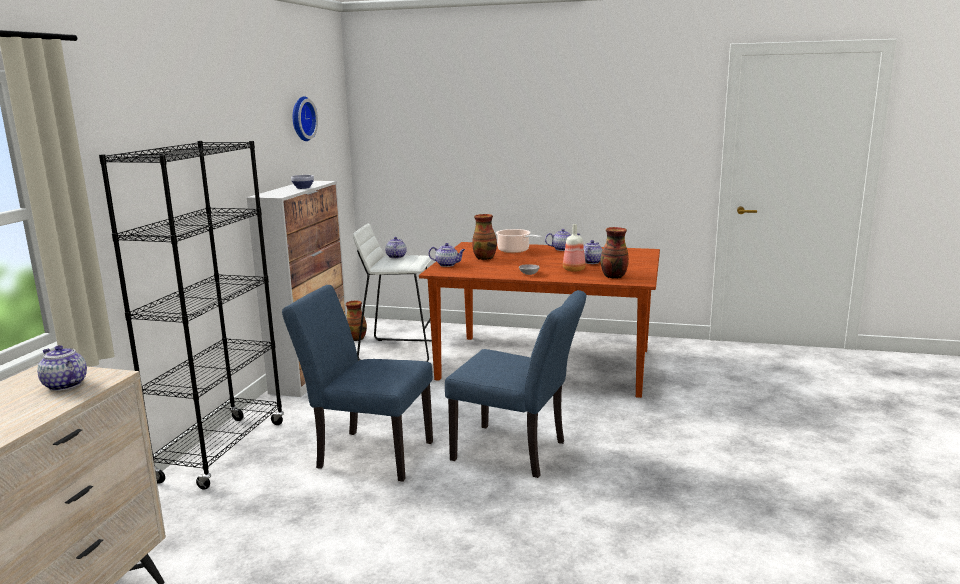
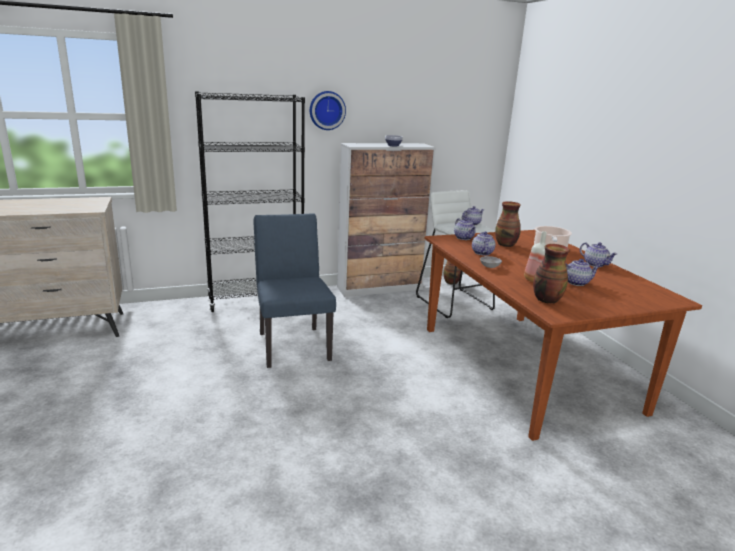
camera: 55 degrees right, 5 degrees up
teapot [37,345,87,391] -> teapot moved to [472,232,495,256]
wall clock [293,96,318,141] -> wall clock moved to [310,91,346,130]
blue chair [445,290,586,478] -> none

